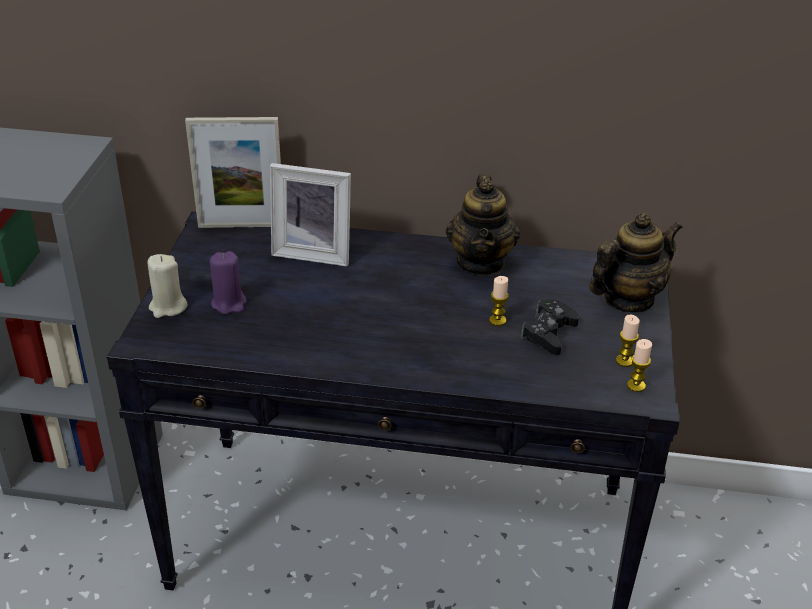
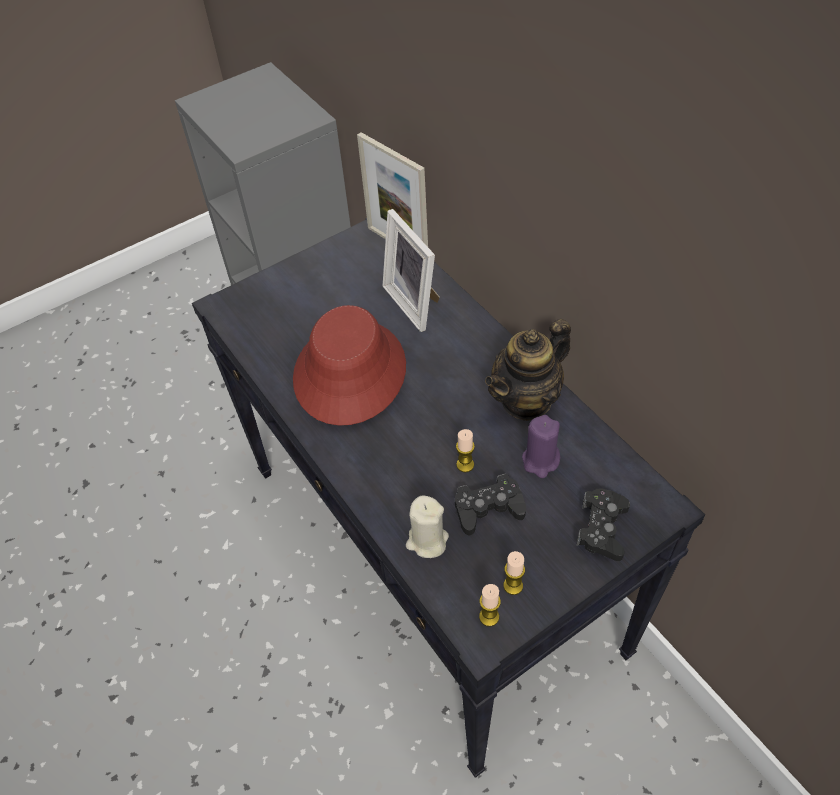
camera: 50 degrees right, 15 degrees up
beige candle [148,254,188,318] -> beige candle moved to [406,496,449,558]
purple candle [210,251,247,314] -> purple candle moved to [522,415,560,478]
teapot [589,213,683,312] -> black game controller [576,488,630,561]
none -> red hat [293,305,406,426]

